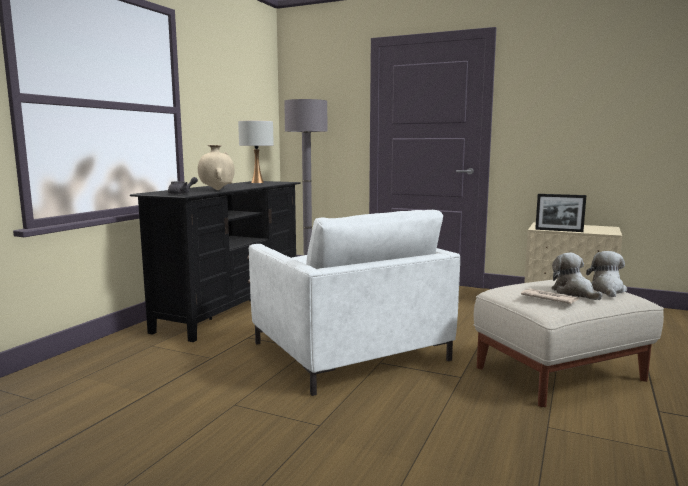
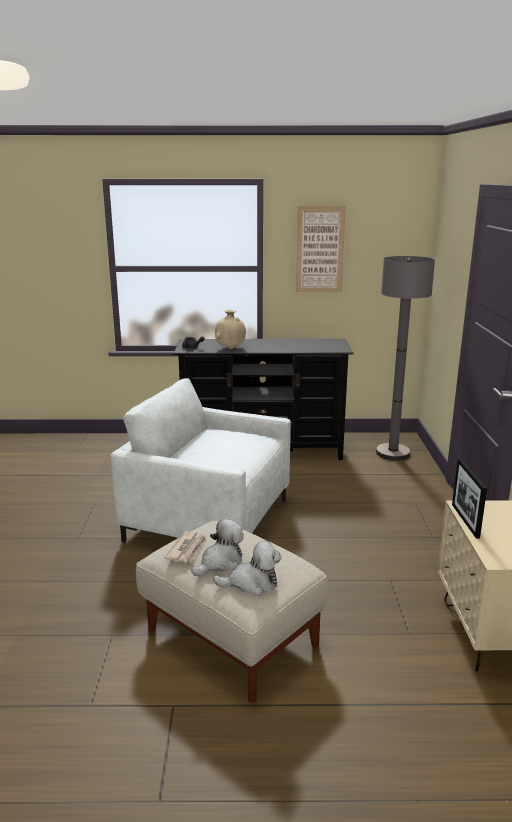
camera: 65 degrees right, 10 degrees up
white table lamp [238,121,274,183] -> none
white armchair [249,210,460,396] -> white armchair turned 75 degrees clockwise [111,378,291,543]
none -> picture [296,206,346,292]

